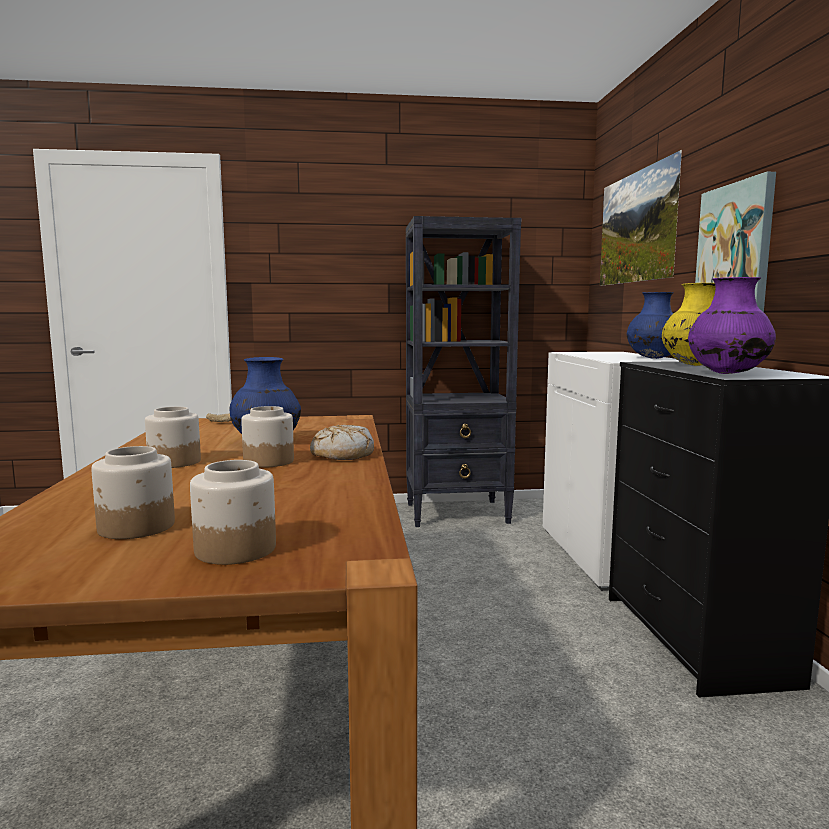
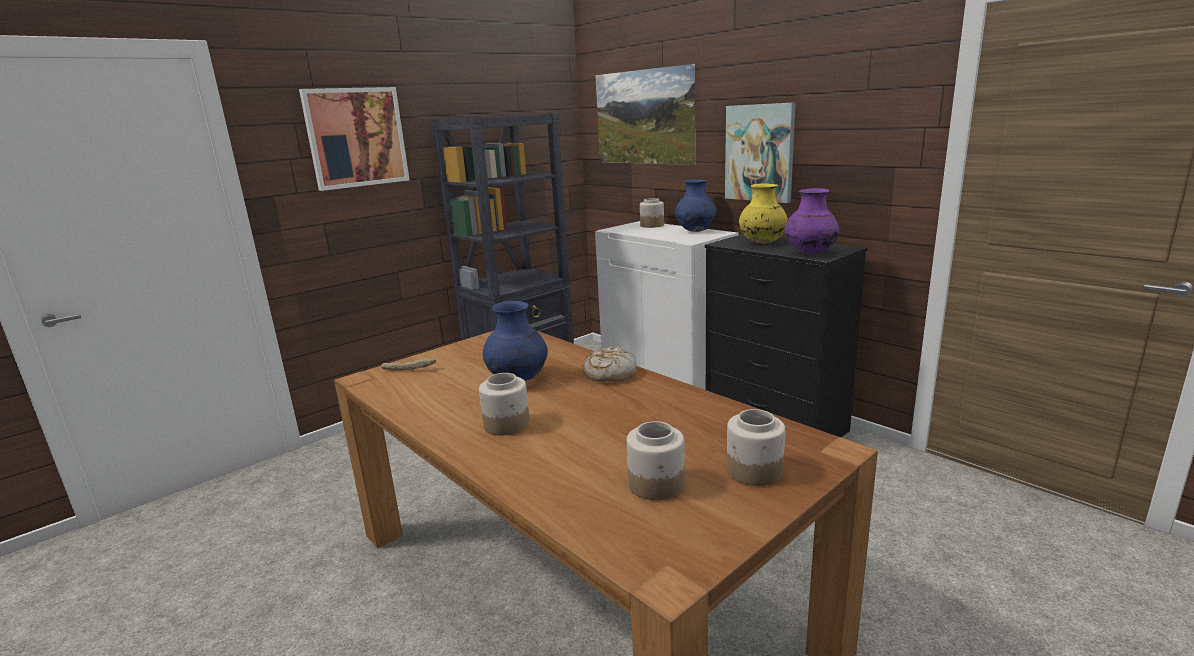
camera: 35 degrees left, 10 degrees up
jar [241,406,294,468] -> jar moved to [640,198,664,228]
none -> picture [299,87,409,191]

